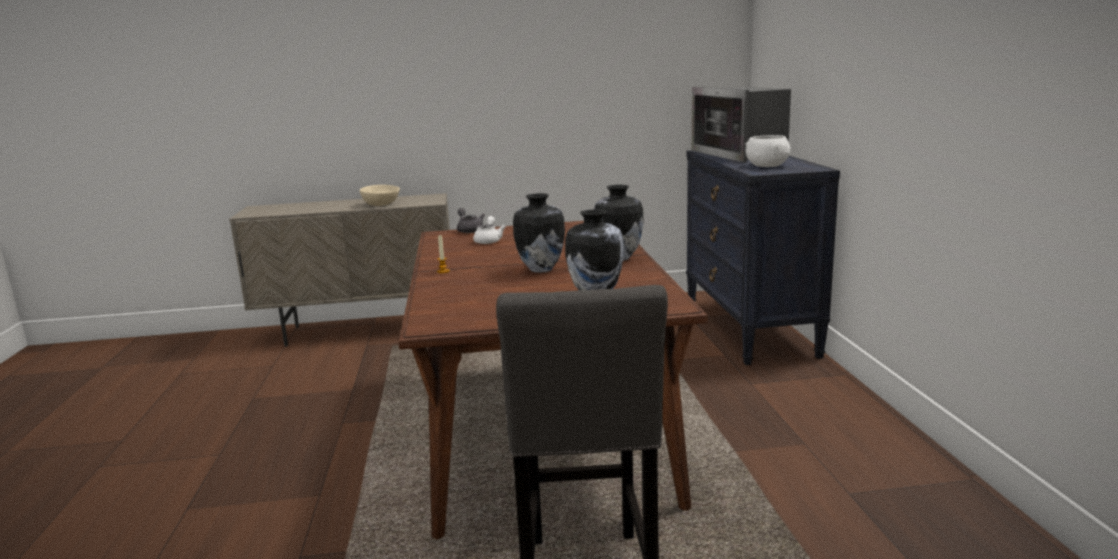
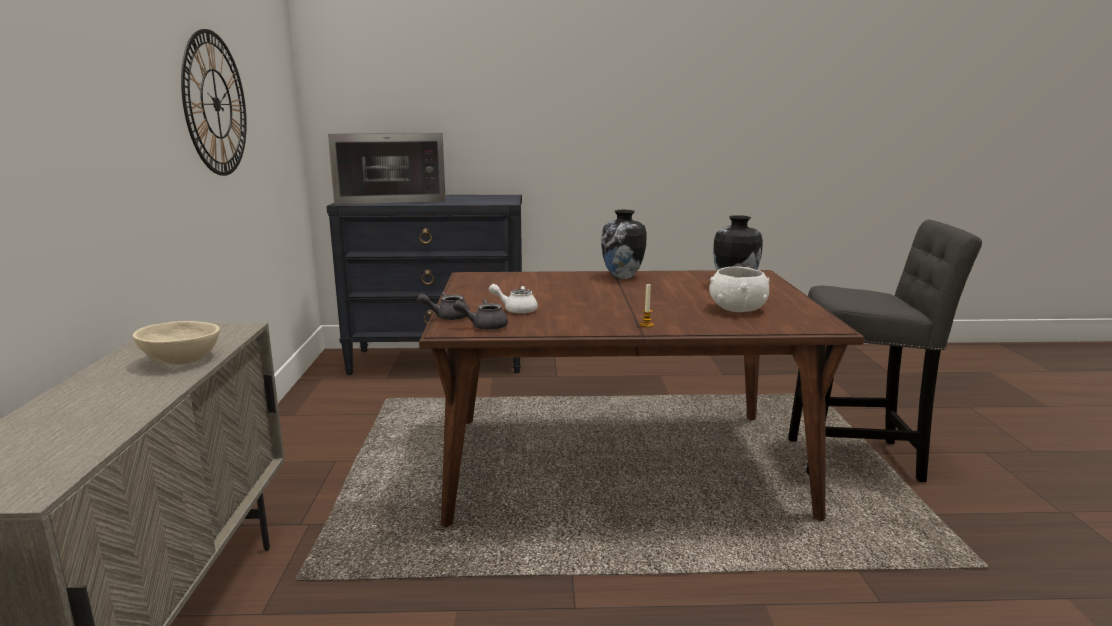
camera: 85 degrees left, 0 degrees up
vase [513,193,565,273] -> none
white bowl [745,135,791,167] -> white bowl moved to [709,267,770,312]
none -> wall clock [181,29,247,176]
none -> grey teapot [453,300,508,330]

